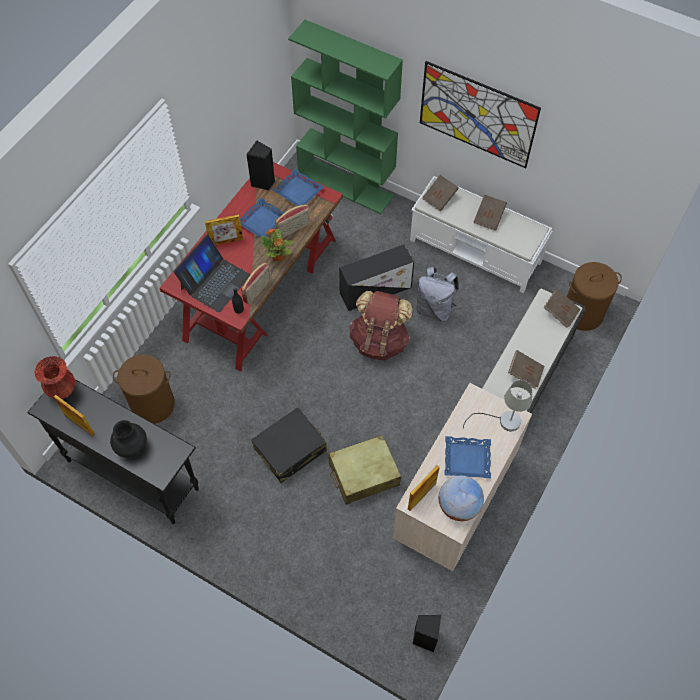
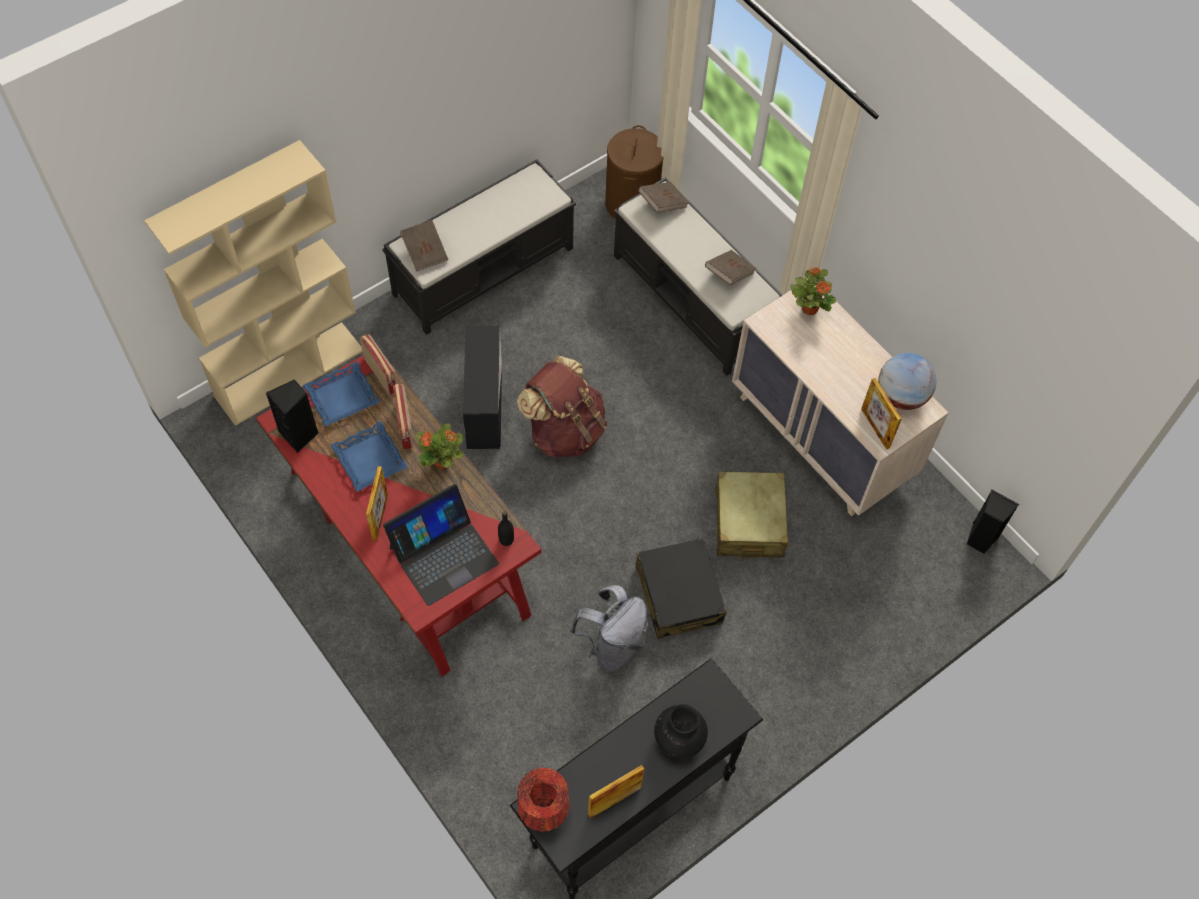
camera: 70 degrees left, 0 degrees up
brown laundry basket [113,354,175,424] -> none
laptop [174,234,251,312] -> laptop turned 90 degrees clockwise [383,484,499,606]
radio [241,262,271,304] -> radio moved to [360,334,397,395]
green bookcase [288,20,403,214] -> beige bookcase [144,140,362,426]
white bench [410,176,553,293] -> black bench [382,159,576,335]
grey backpack [416,267,459,321] -> grey backpack moved to [570,585,648,671]
picture [420,61,541,168] -> none
blue tray [444,436,491,478] -> none
grey table lamp [463,380,532,431] -> potted plant [790,267,836,315]
brown book [474,194,507,231] -> none

